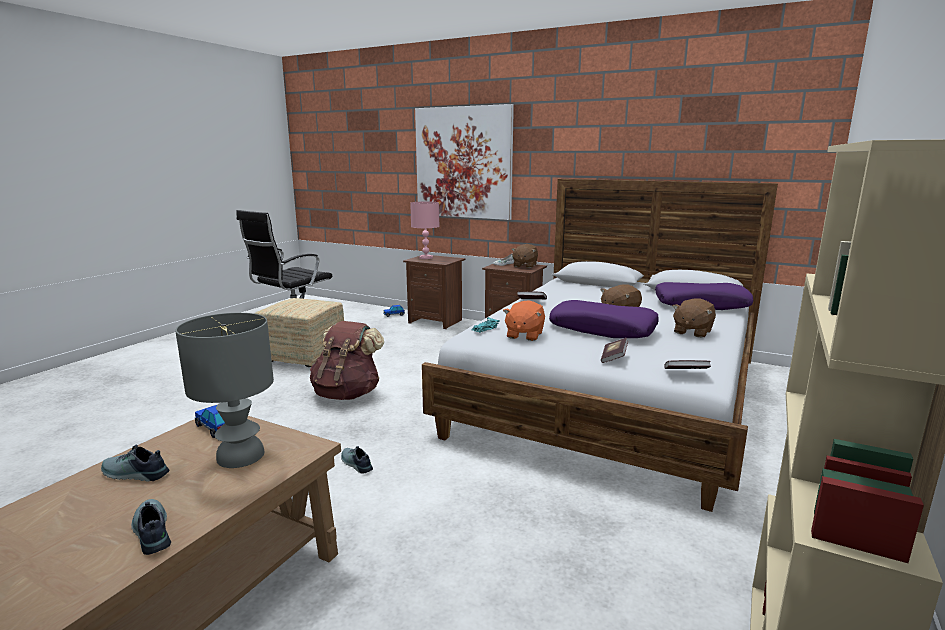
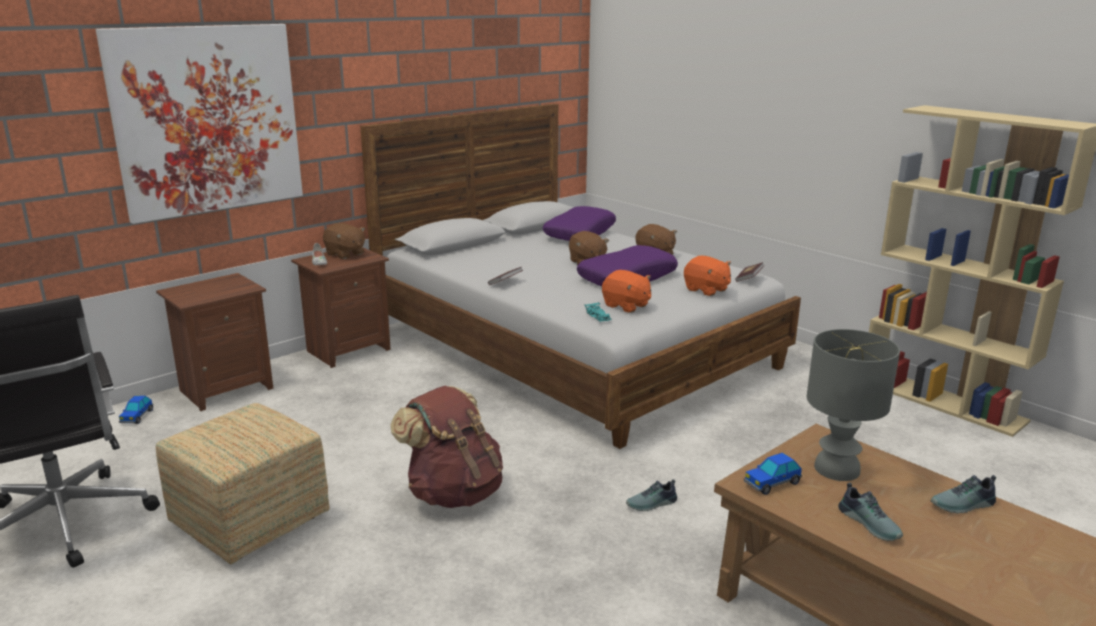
camera: 70 degrees left, 5 degrees up
shoe [101,445,170,482] -> shoe turned 60 degrees counterclockwise [838,483,903,541]
pink table lamp [410,201,440,259] -> none
book [601,338,628,363] -> orange plush toy [684,256,731,296]

